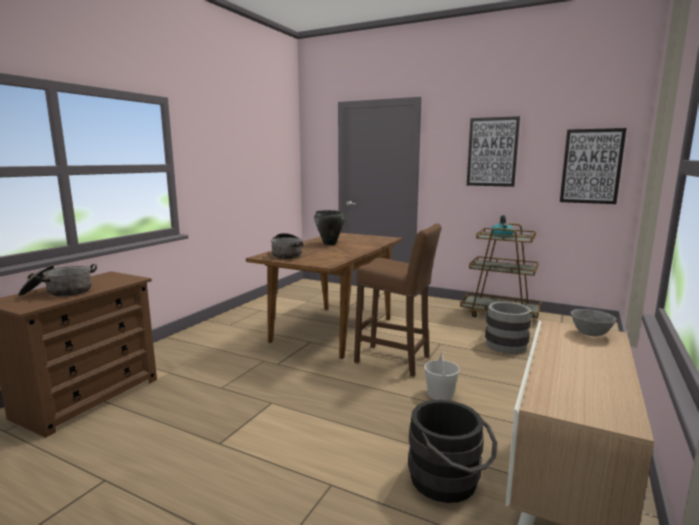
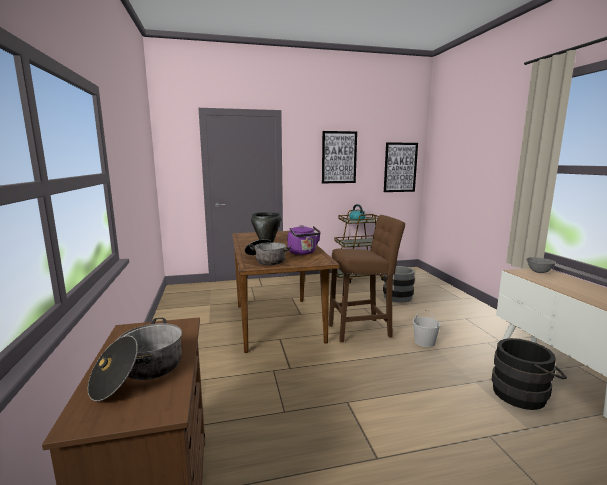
camera: 40 degrees left, 0 degrees up
none -> purple kettle [287,225,321,255]

